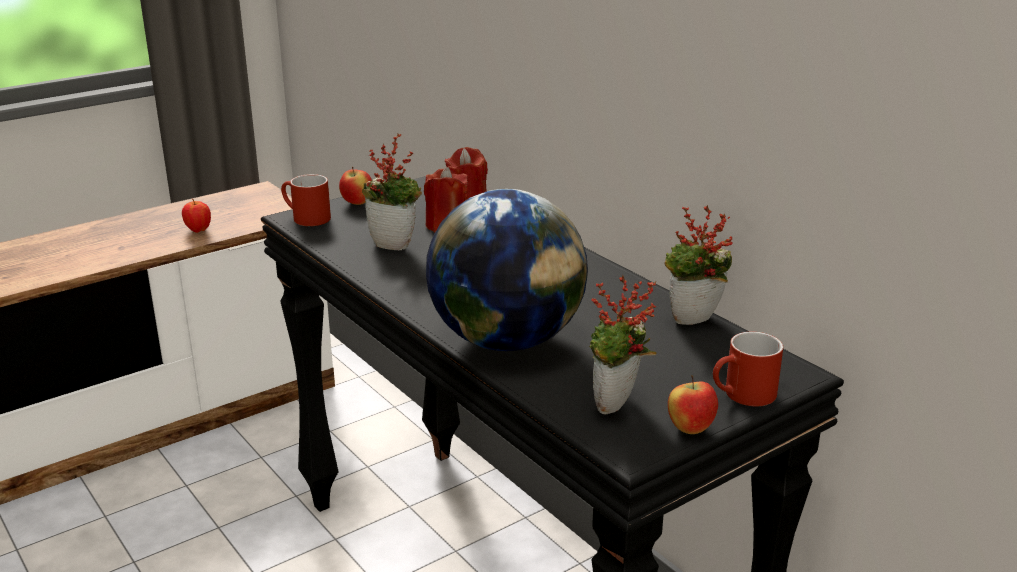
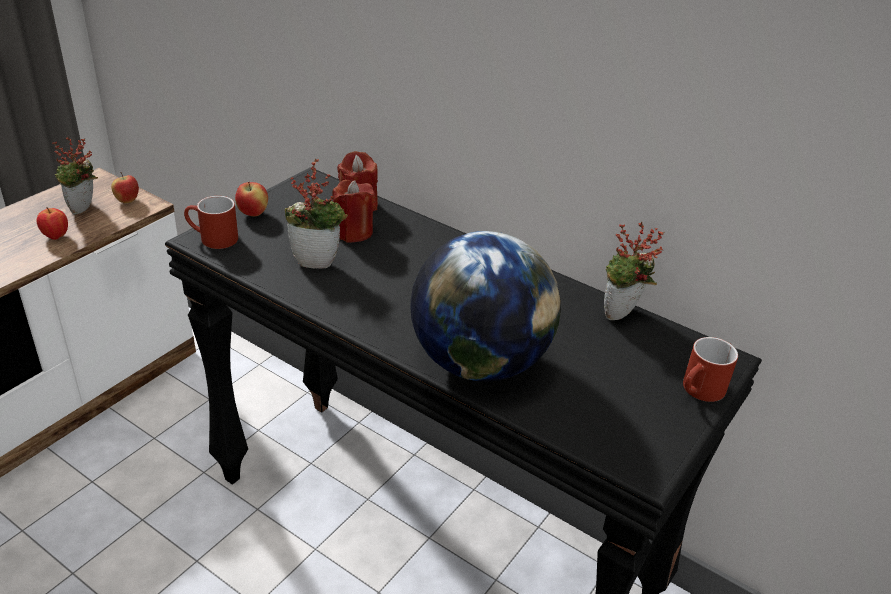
camera: 20 degrees left, 10 degrees up
potted plant [589,275,657,414] -> potted plant moved to [52,137,98,214]
apple [668,375,718,434] -> apple moved to [111,172,139,203]

